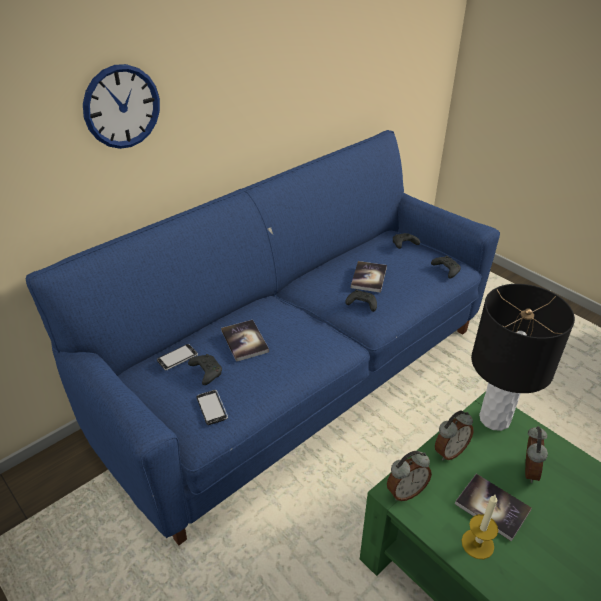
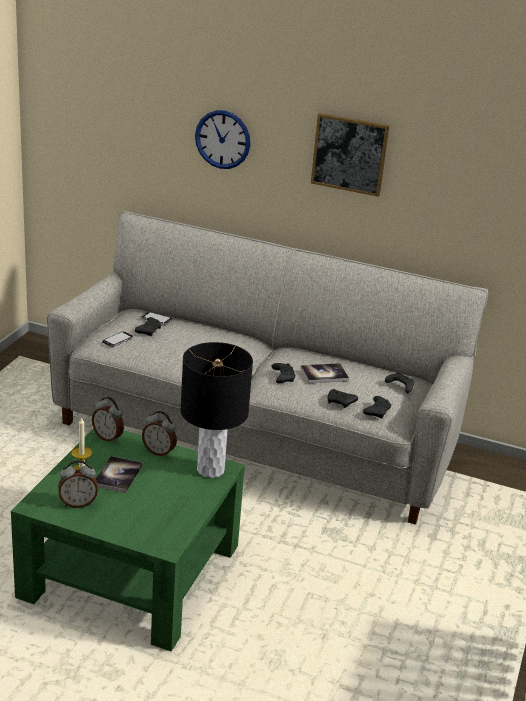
camera: 60 degrees right, 10 degrees down
blue sofa [26,130,500,545] -> grey sofa [47,211,488,525]
book [221,320,269,362] -> none
alarm clock [525,426,548,483] -> alarm clock moved to [58,460,98,508]
none -> picture [311,113,390,197]
none -> black game controller [327,389,358,408]

